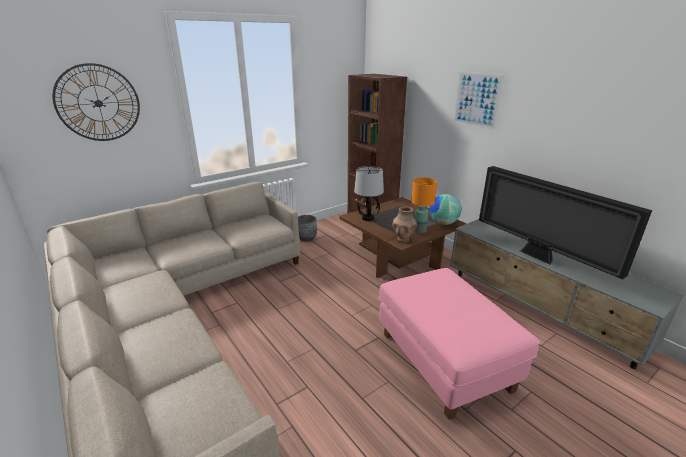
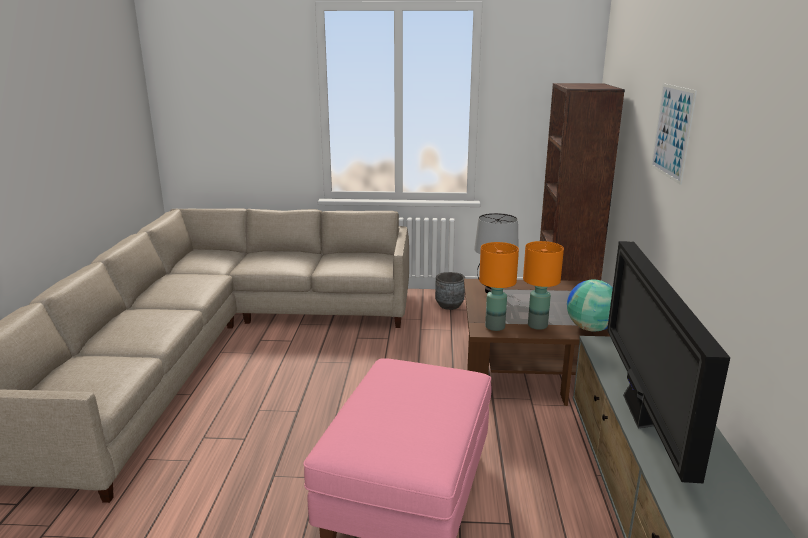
camera: 40 degrees right, 5 degrees down
wall clock [52,63,140,141] -> none
brown vase [393,206,417,243] -> orange table lamp [479,242,519,331]

